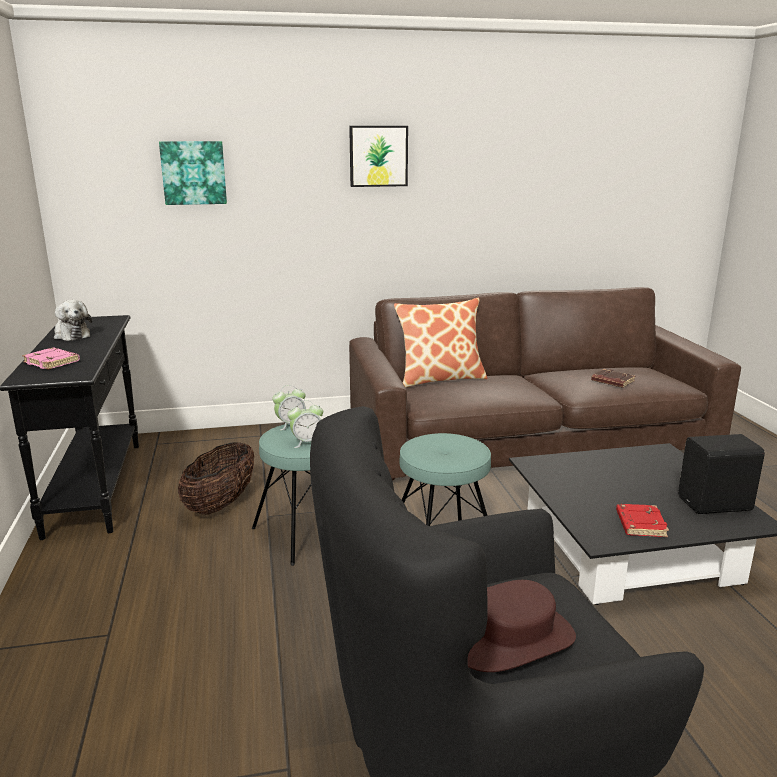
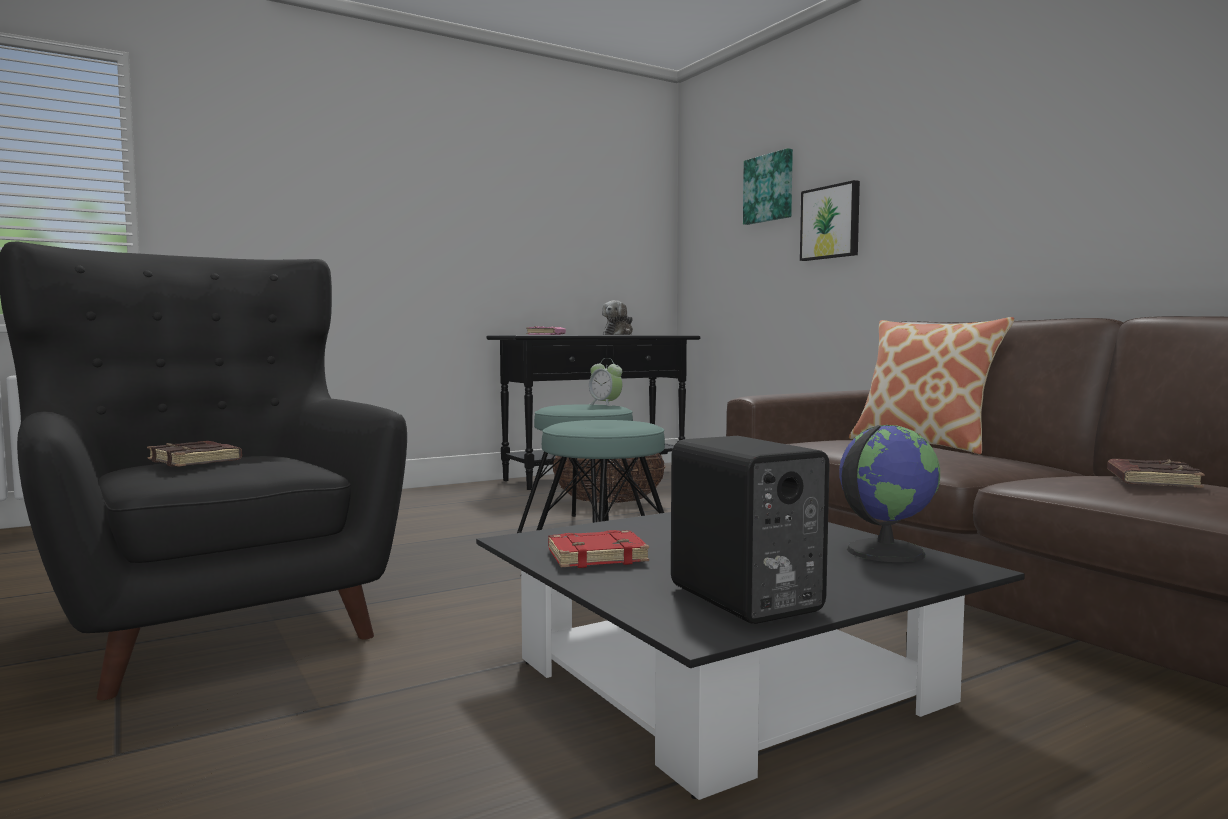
camera: 70 degrees right, 15 degrees down
alarm clock [287,400,323,448] -> none
picture [349,126,408,187] -> picture moved to [800,180,860,261]
brown hat [468,580,576,672] -> brown book [147,441,242,467]
none -> globe [839,425,940,562]

